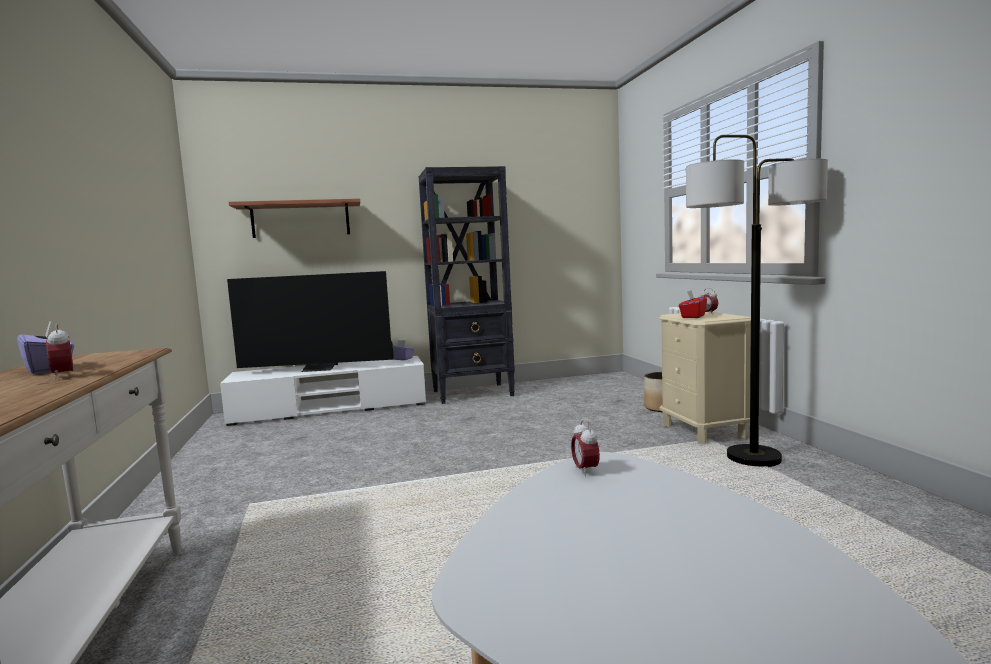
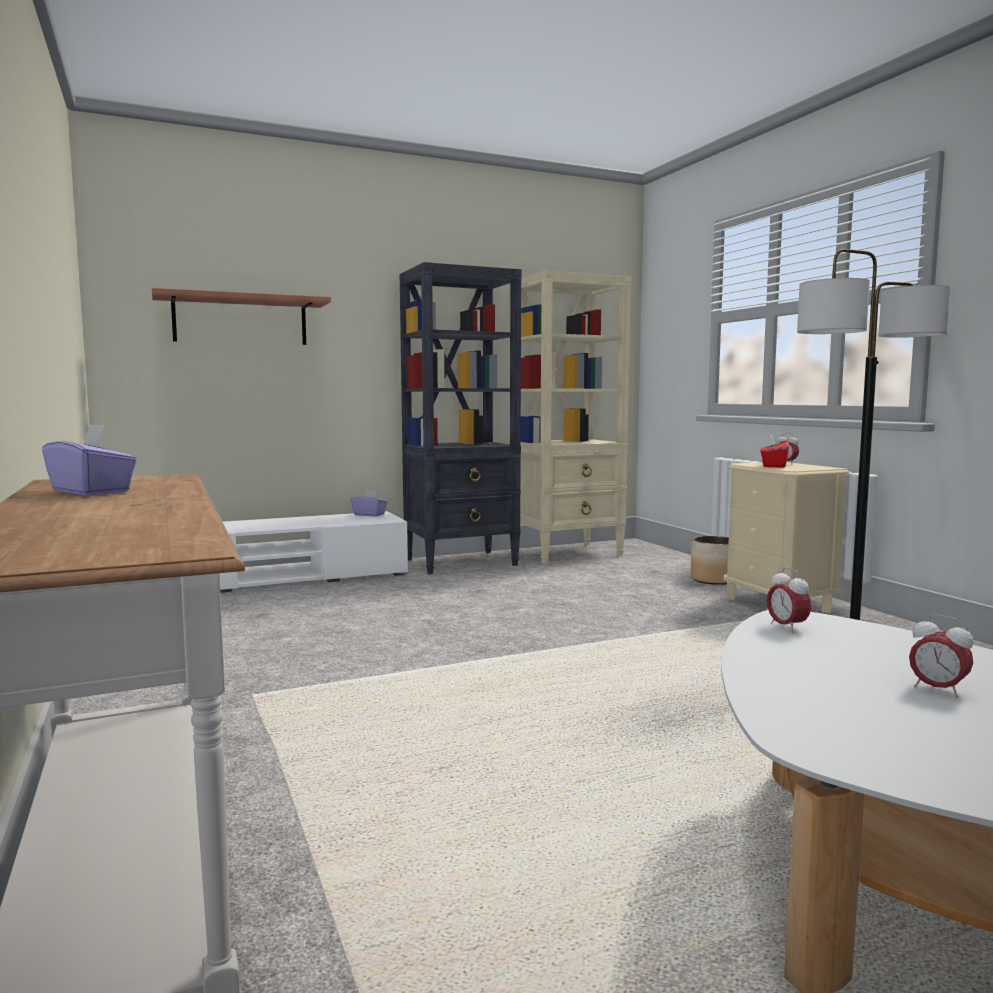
camera: 10 degrees left, 0 degrees up
alarm clock [46,324,73,379] -> alarm clock moved to [909,614,974,698]
television [227,271,394,372] -> none
none -> beige bookcase [519,270,632,564]

